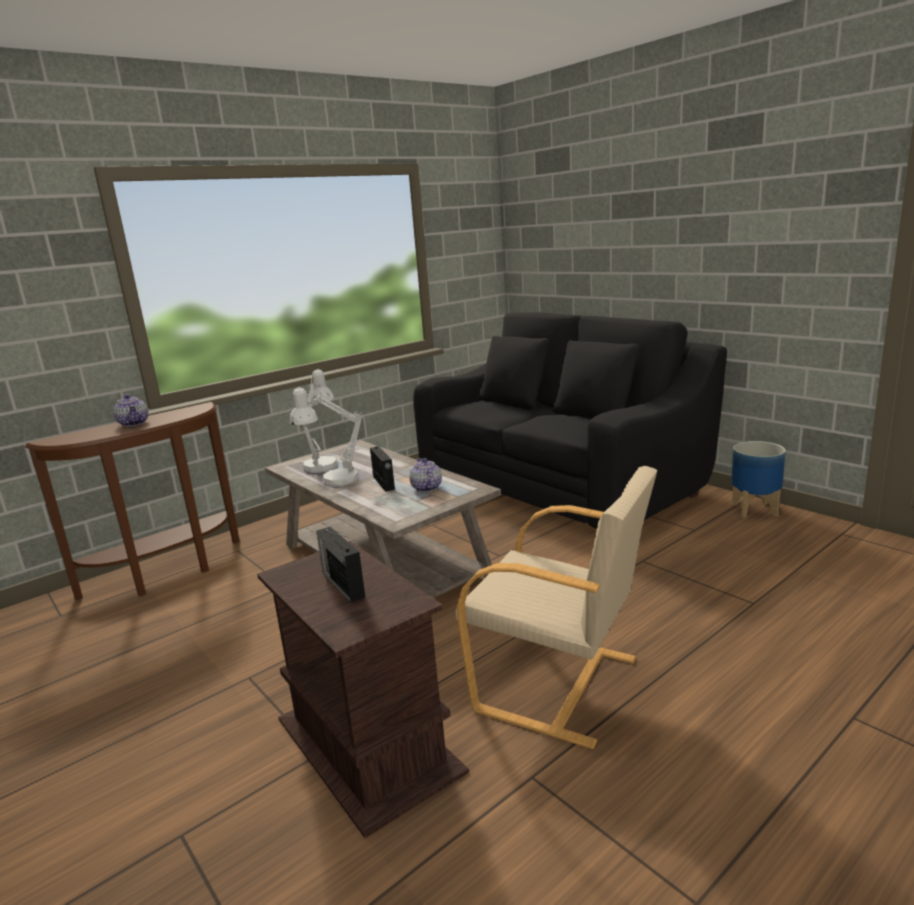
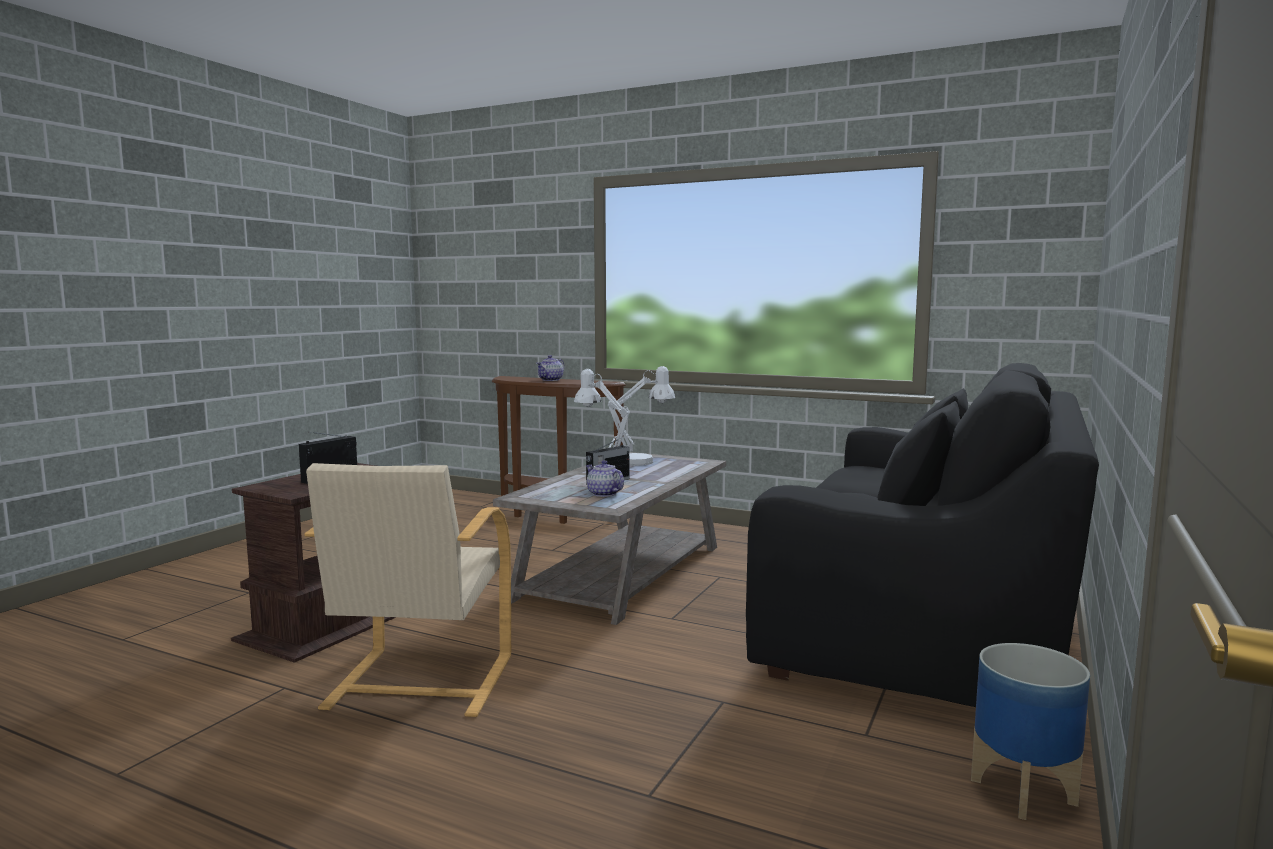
camera: 65 degrees right, 10 degrees down
teapot [409,458,442,492] -> teapot turned 90 degrees counterclockwise [586,460,624,497]

